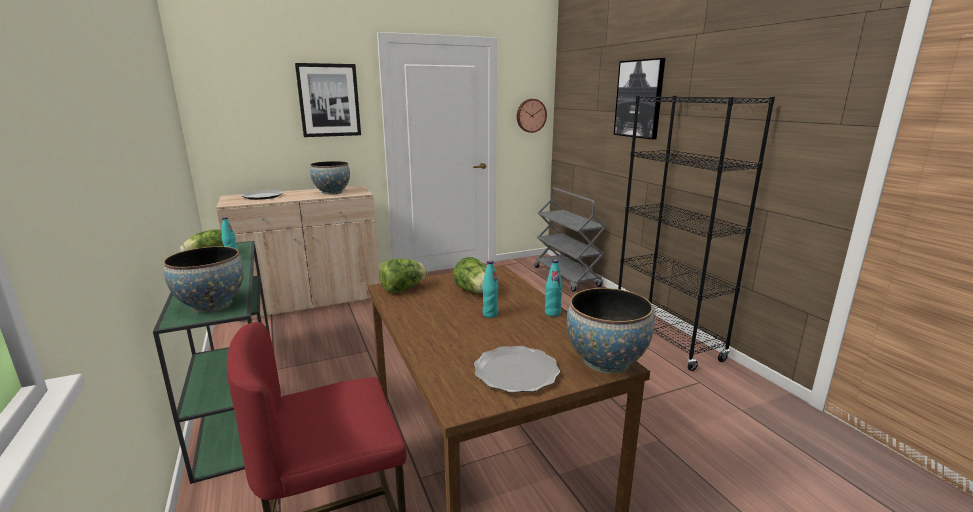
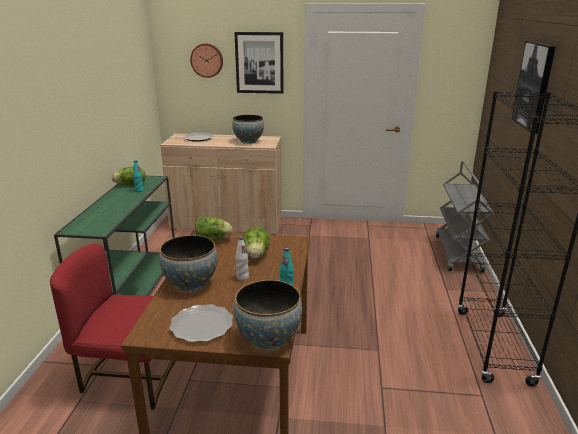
camera: 30 degrees right, 5 degrees up
bowl [163,246,244,312] -> bowl moved to [159,235,217,292]
turquoise bottle [482,260,498,318] -> white bottle [235,237,249,281]
wall clock [517,99,547,133] -> wall clock moved to [190,43,223,78]

